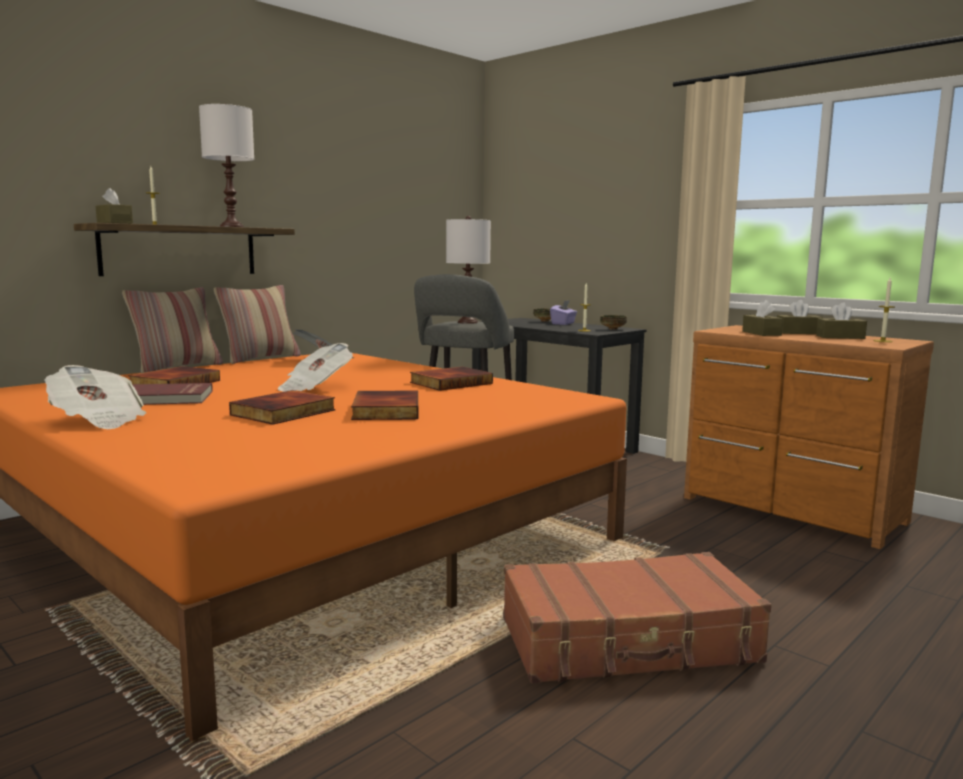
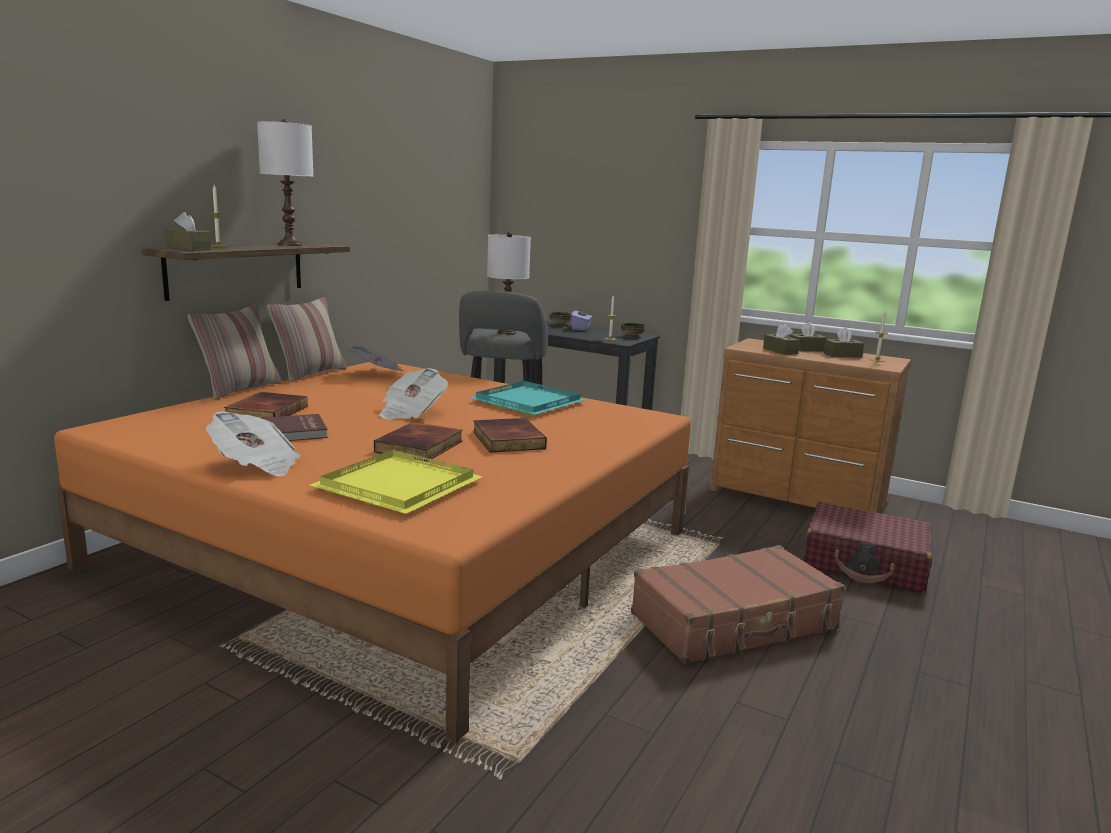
camera: 15 degrees left, 5 degrees up
book [410,366,493,391] -> turquoise tray [469,381,587,416]
none -> yellow tray [310,449,483,514]
none -> red suitcase [803,502,932,593]

